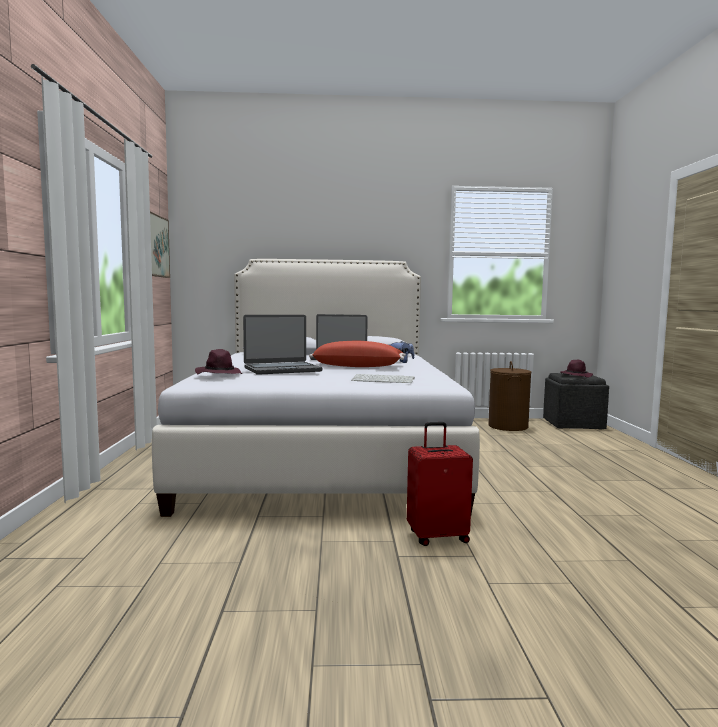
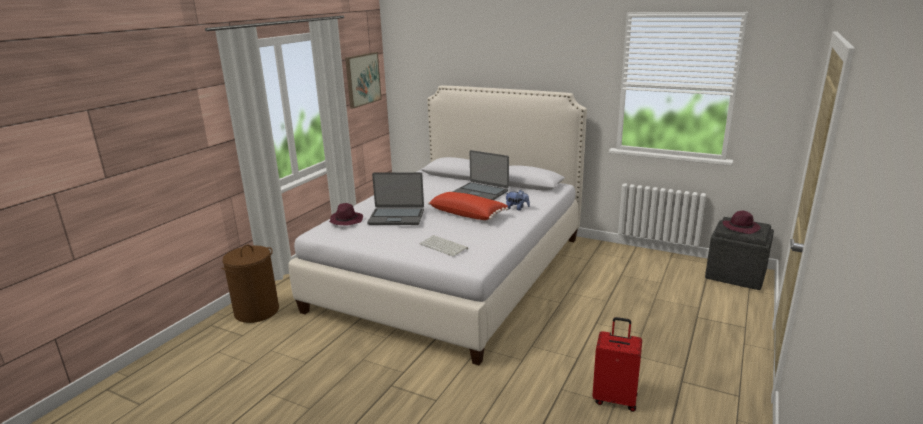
camera: 30 degrees right, 15 degrees up
red suitcase [407,422,473,546] -> red suitcase moved to [592,317,642,412]
brown laundry basket [488,361,531,431] -> brown laundry basket moved to [221,245,279,323]

